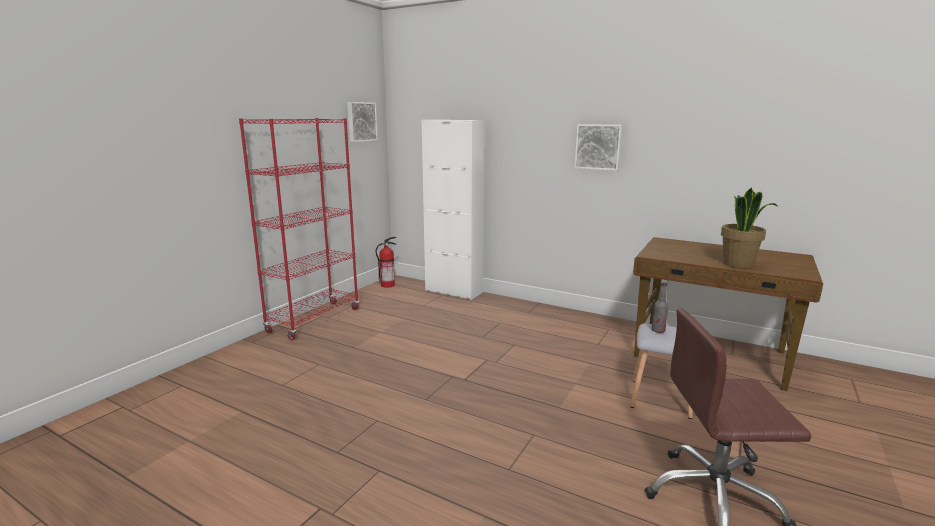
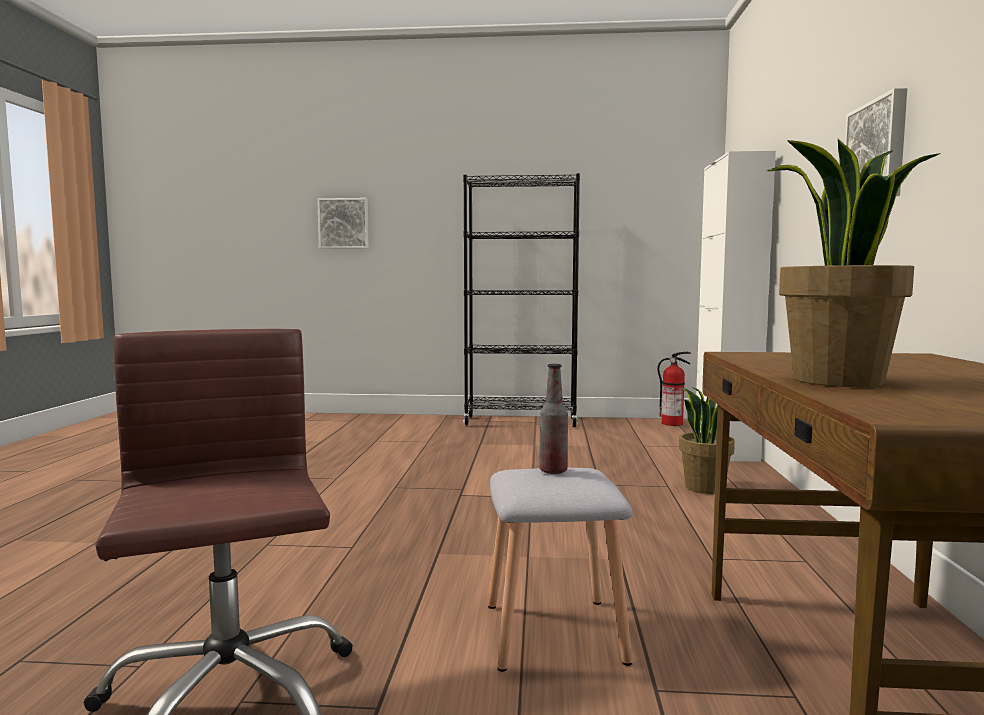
camera: 65 degrees right, 10 degrees down
red bookcase [239,118,359,340] -> black bookcase [463,173,580,427]
picture [347,102,378,142] -> picture moved to [317,198,369,249]
none -> potted plant [679,387,735,494]

